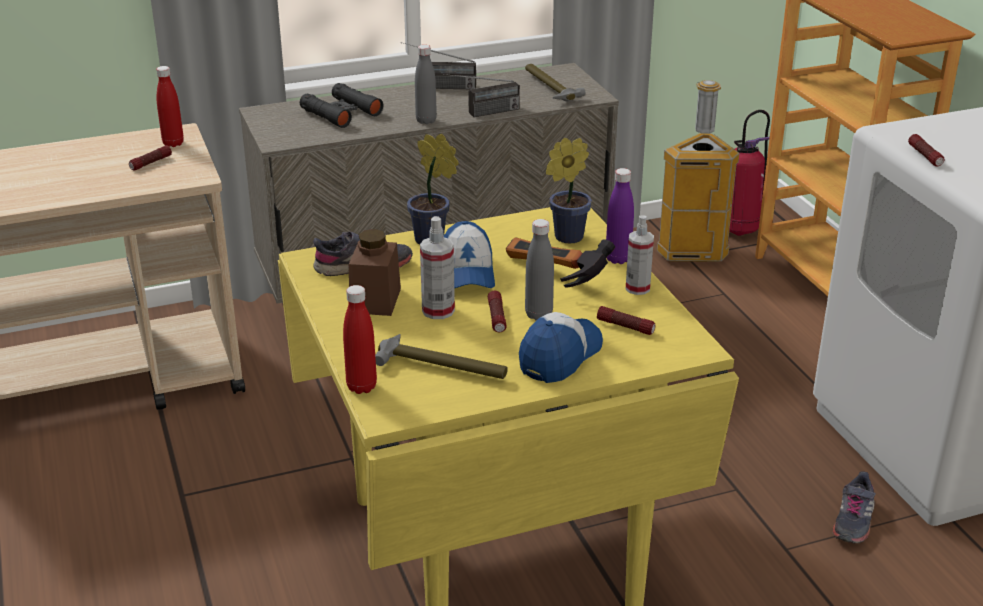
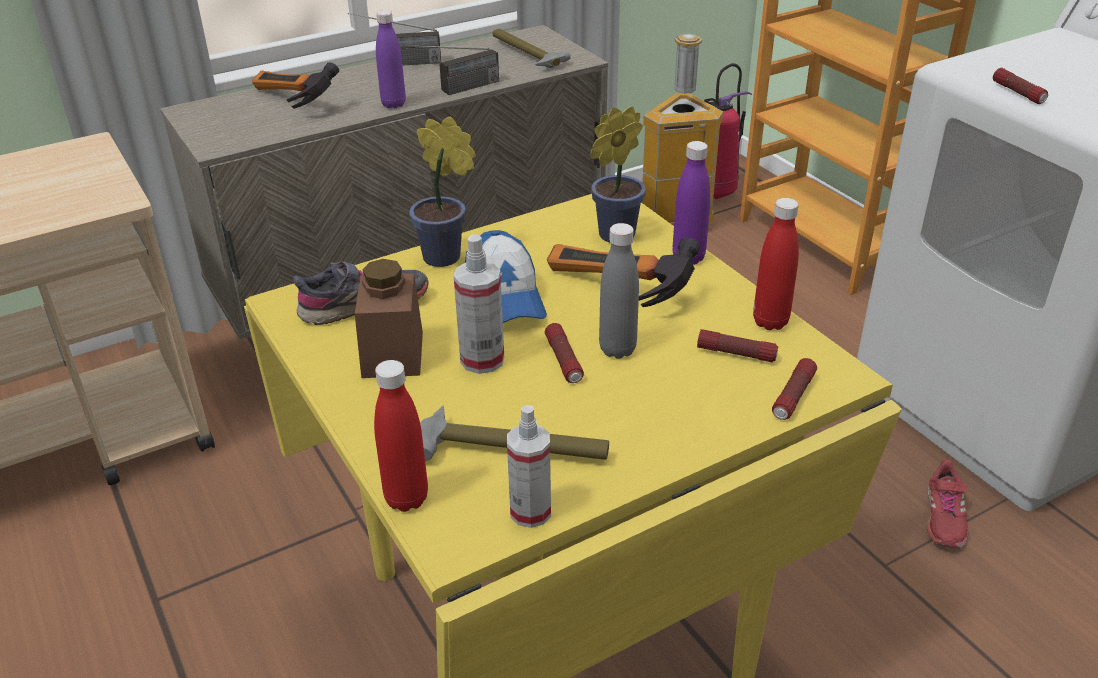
camera: 10 degrees left, 5 degrees up
flashlight [129,145,172,171] -> flashlight moved to [772,358,817,420]
red bottle [156,66,184,147] -> red bottle moved to [753,198,799,330]
black binoculars [300,83,383,128] -> hammer [252,62,339,109]
grey bottle [415,45,437,124] -> purple bottle [376,10,406,108]
cap [519,312,603,383] -> none
spray bottle [625,215,654,295] -> spray bottle moved to [507,405,551,528]
grey shoe [833,471,876,544] -> red shoe [927,460,968,548]

